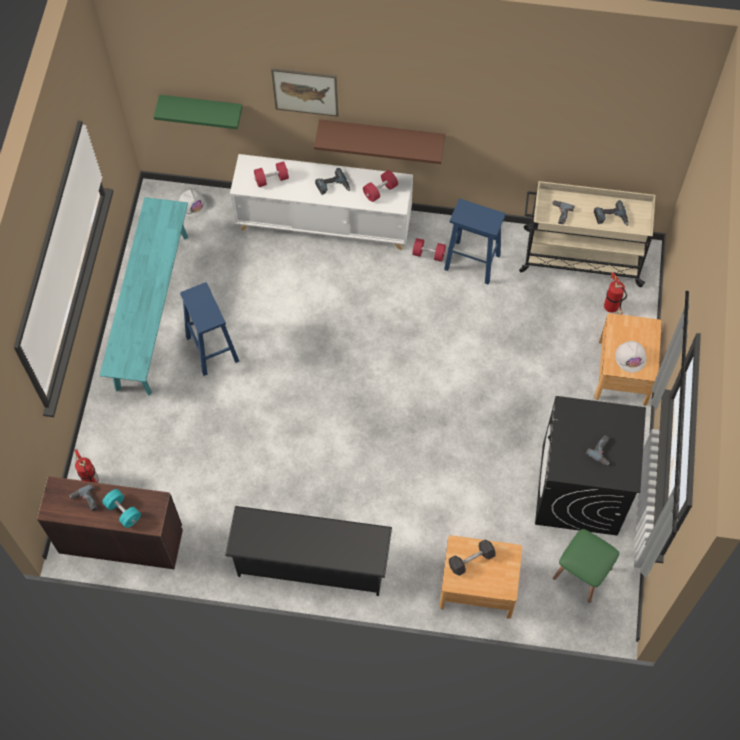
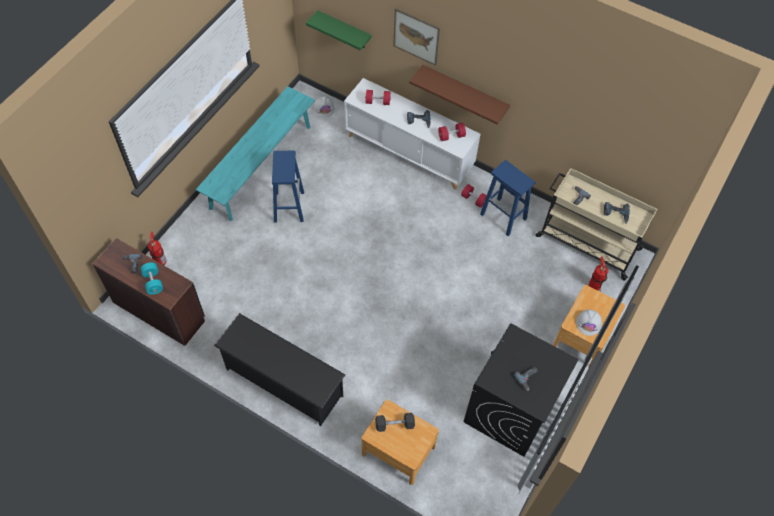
camera: 20 degrees right, 5 degrees down
green stool [553,529,619,603] -> none

